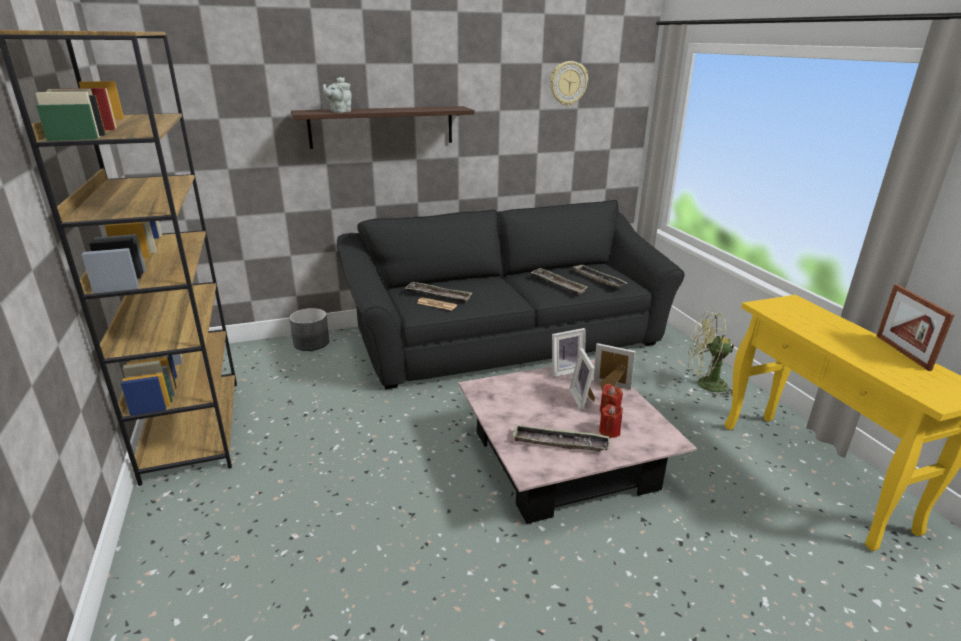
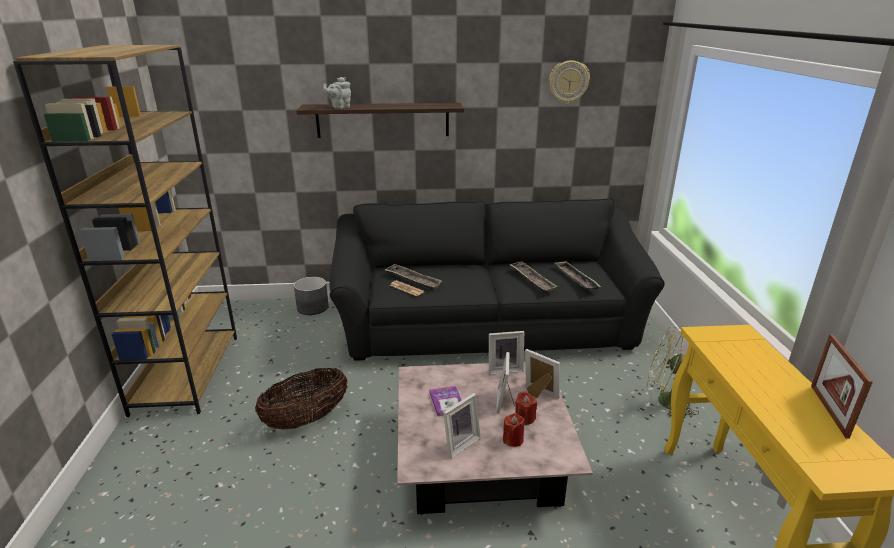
camera: 15 degrees right, 0 degrees up
tray [512,425,609,451] -> picture frame [443,393,480,458]
none -> basket [255,368,348,430]
none -> book [429,386,462,416]

